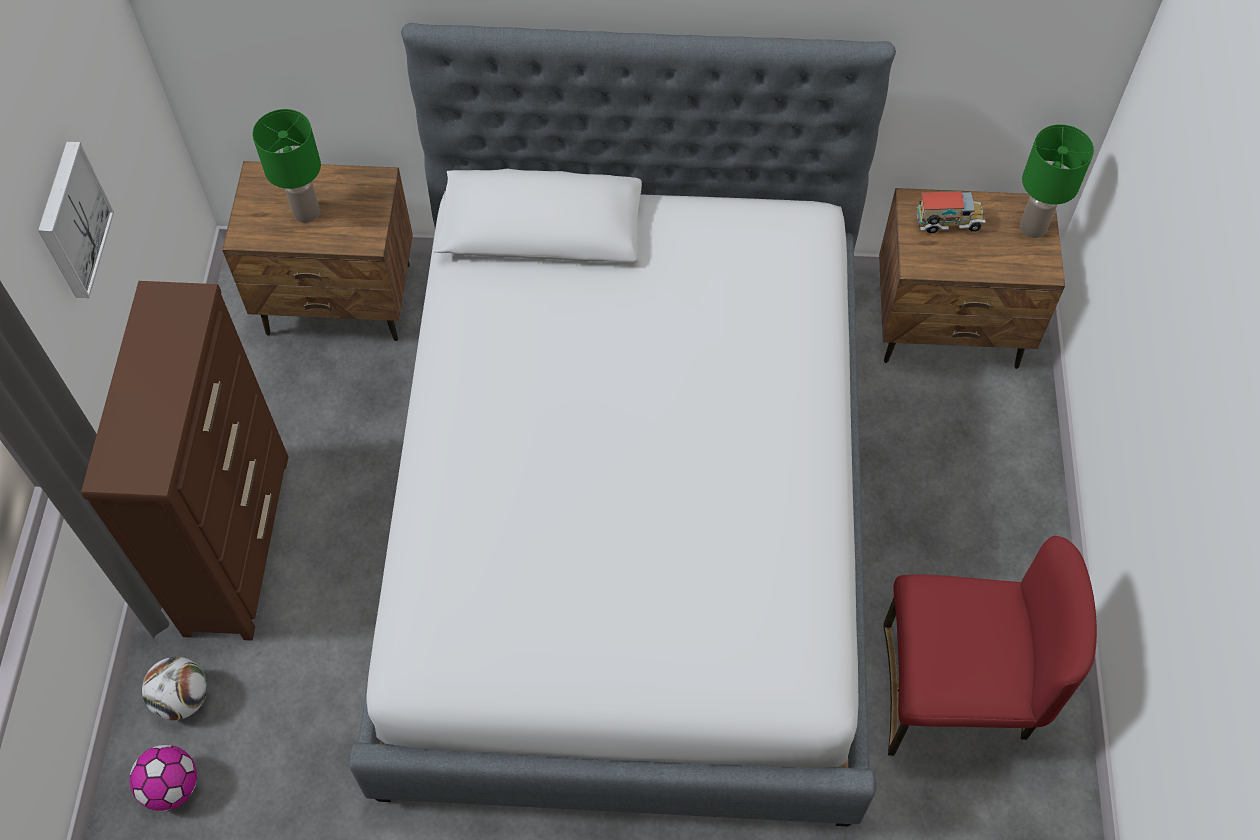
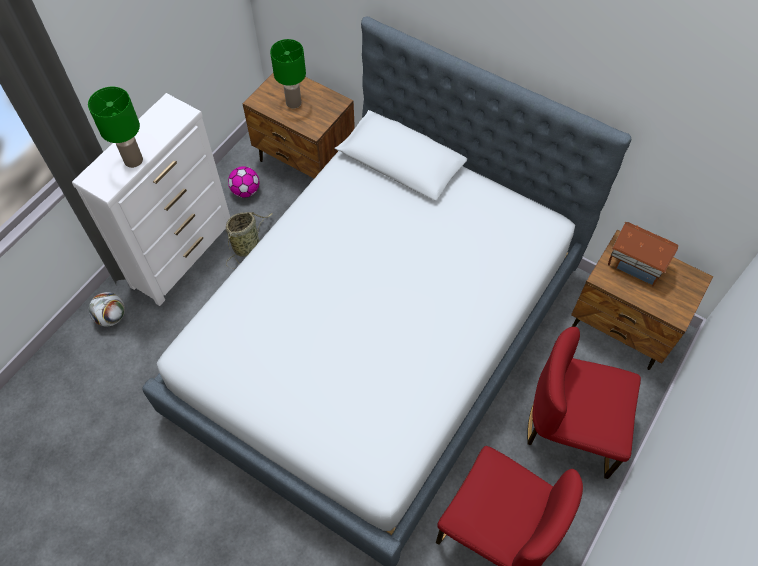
camera: 30 degrees right, 0 degrees up
picture [38,142,114,298] -> none
brown dresser [81,281,288,641] -> white dresser [72,93,230,306]
football [130,745,197,811] -> football moved to [228,166,259,198]
toy truck [916,191,986,233] -> toy house [608,222,678,287]
green table lamp [1020,124,1094,238] -> green table lamp moved to [88,87,143,168]
none -> basket [226,212,273,269]
none -> red chair [527,327,641,479]

